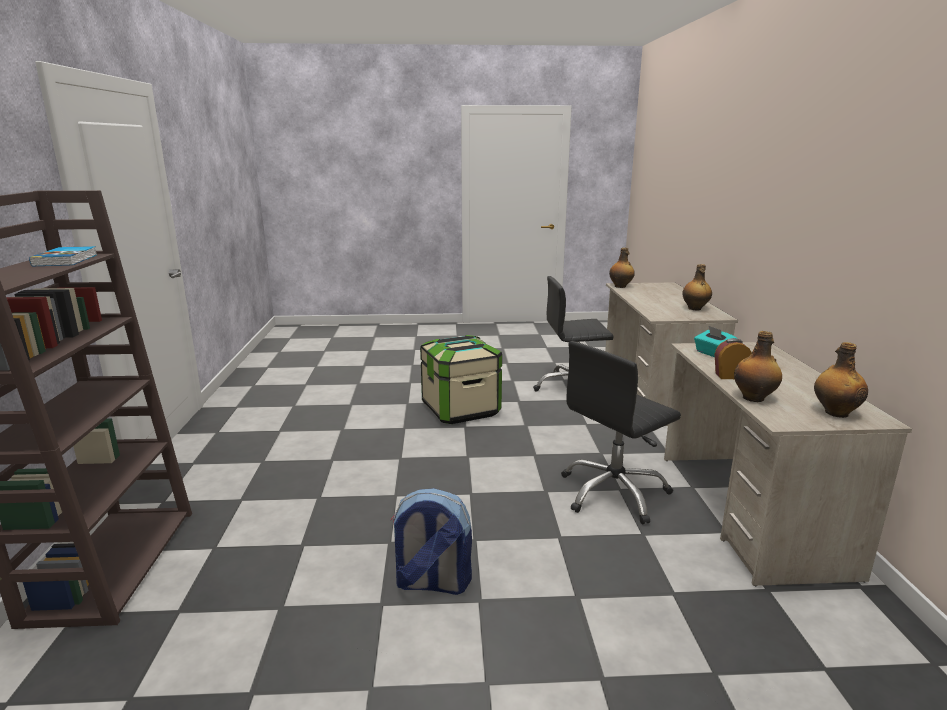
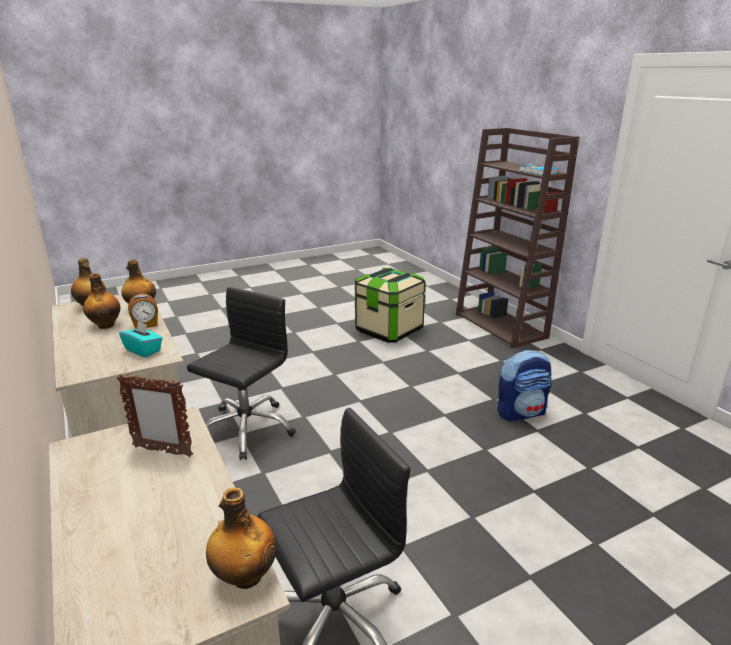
camera: 155 degrees right, 5 degrees up
backpack [391,488,472,595] -> backpack moved to [497,350,551,421]
storage box [420,335,502,424] -> storage box moved to [355,268,426,343]
bottle [682,264,712,311] -> bottle moved to [83,273,120,329]
none -> picture frame [117,374,193,457]

